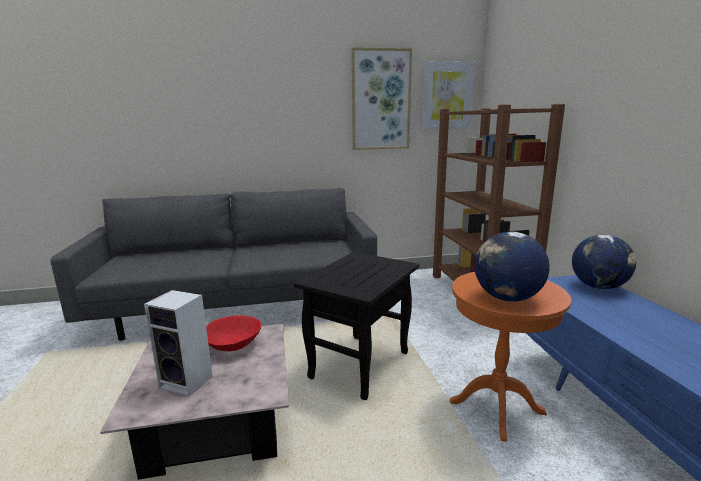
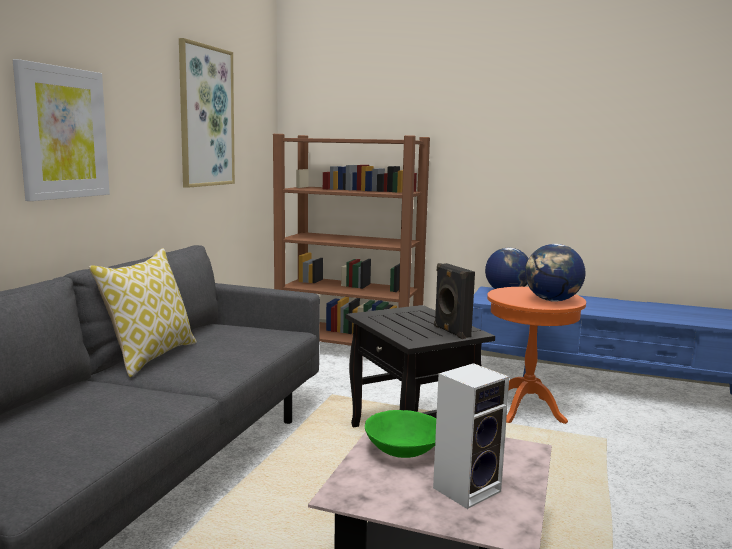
camera: 60 degrees left, 5 degrees down
red bowl [206,315,261,351] -> green bowl [365,410,436,458]
picture [422,61,475,129] -> picture moved to [13,59,110,201]
none -> pillow [89,248,197,377]
none -> black speaker [434,263,475,339]

